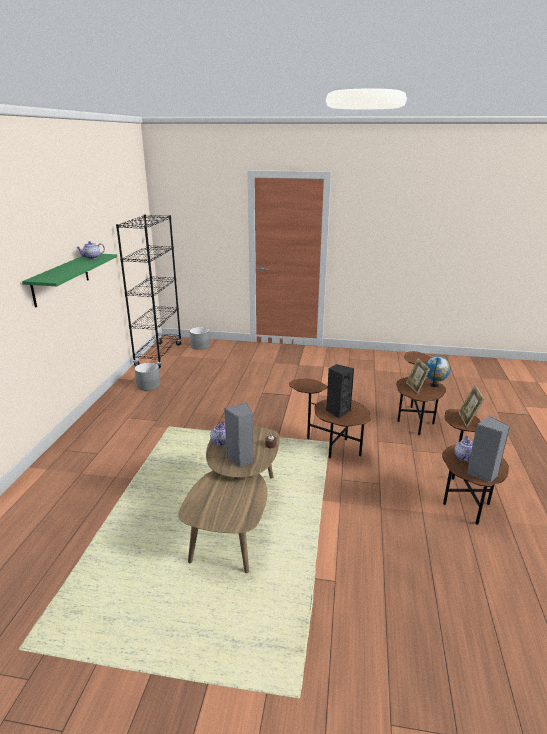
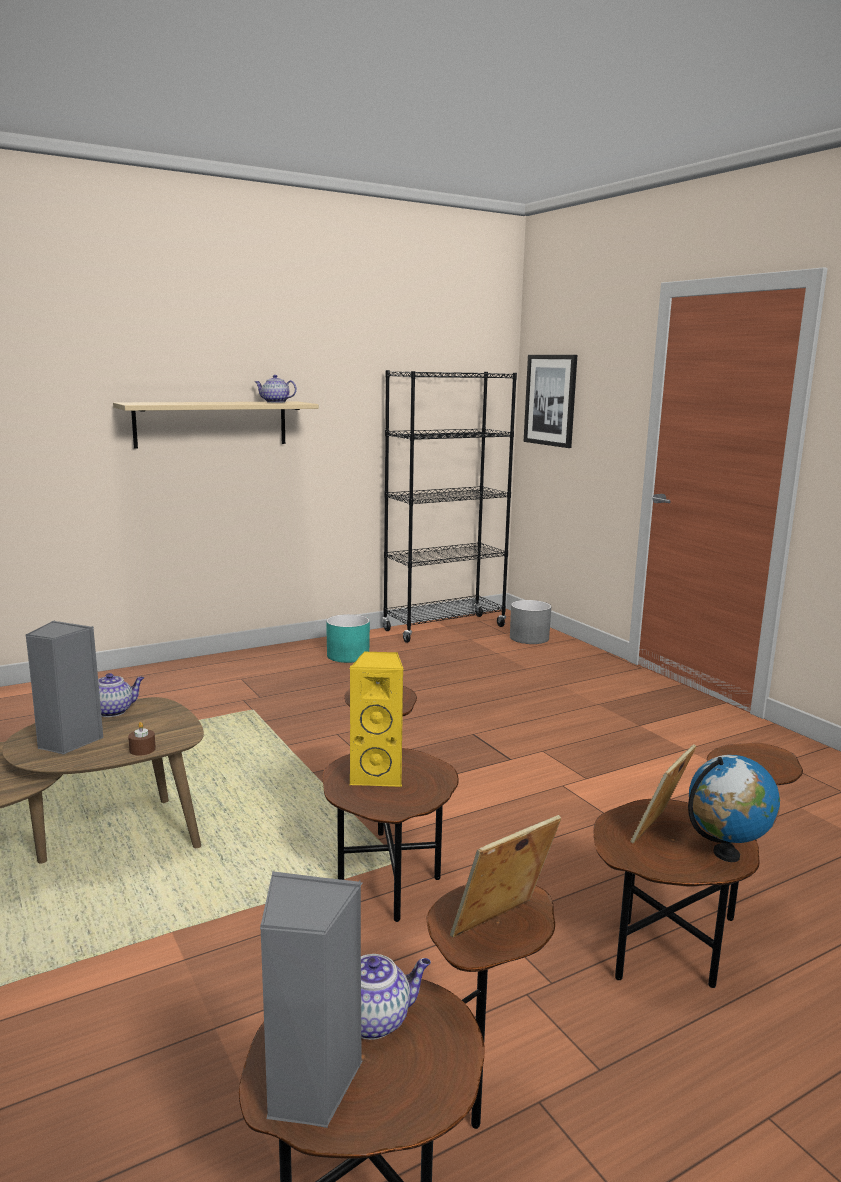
camera: 50 degrees right, 10 degrees down
green shelf [22,254,117,308] -> beige shelf [113,402,319,449]
grey planter [134,363,160,391] -> turquoise planter [326,614,370,663]
black speaker [326,364,354,418] -> yellow speaker [349,651,404,787]
none -> picture [524,355,577,448]

